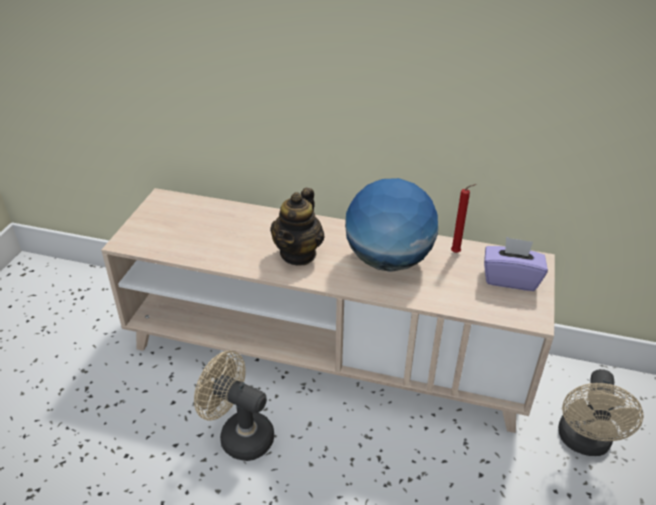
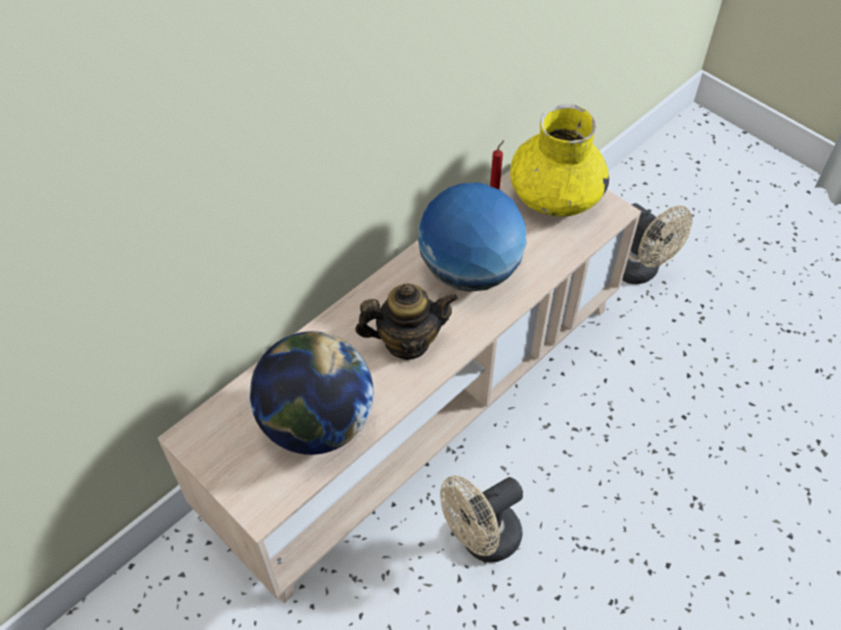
camera: 60 degrees left, 15 degrees up
teapot [270,188,325,266] -> teapot turned 60 degrees counterclockwise [355,283,458,360]
purple tissue box [484,237,548,291] -> yellow vase [510,104,609,217]
none -> globe [250,331,373,455]

